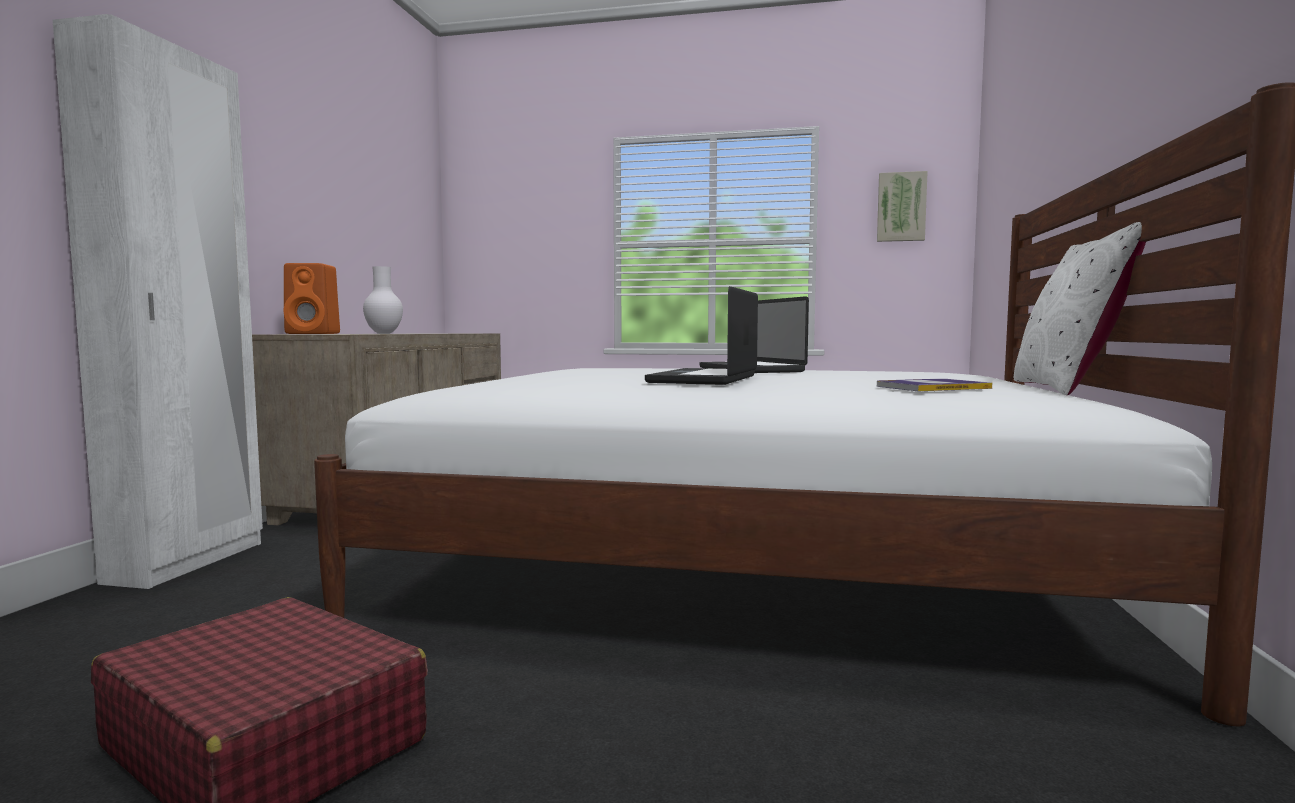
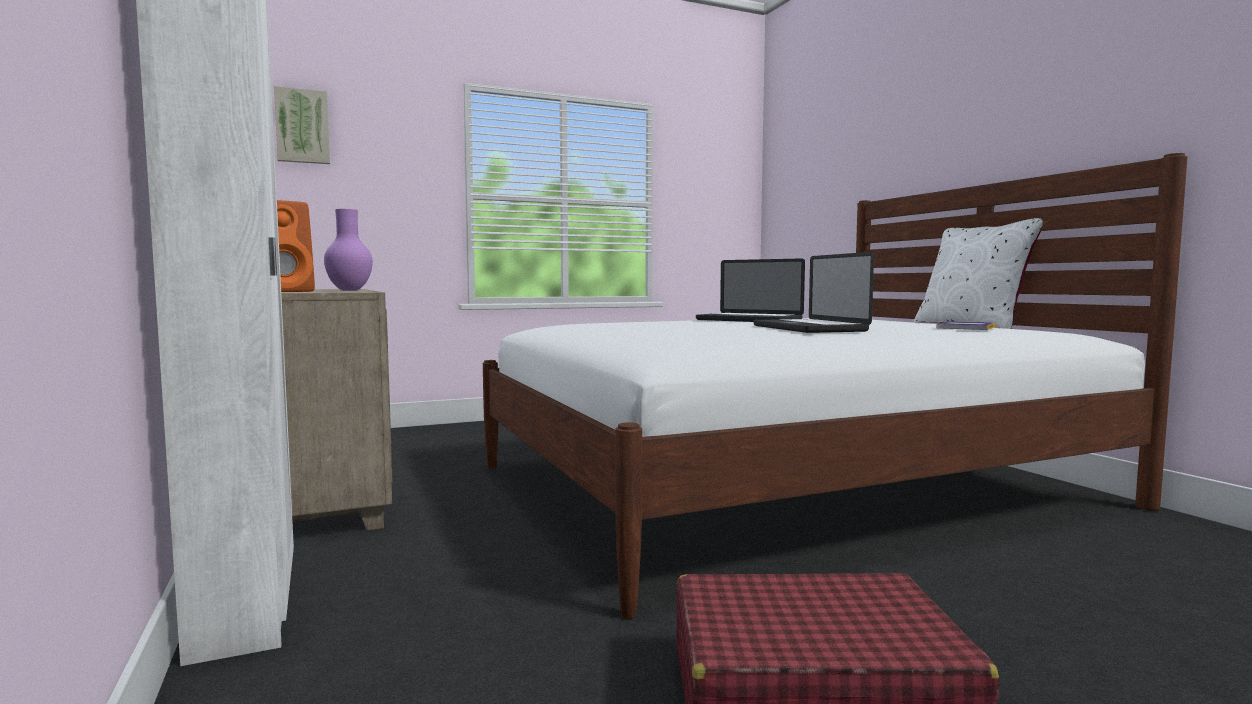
camera: 35 degrees left, 0 degrees up
white vase [363,266,403,334] -> purple vase [324,209,373,291]
picture [877,171,928,242] -> picture moved to [274,86,330,164]

